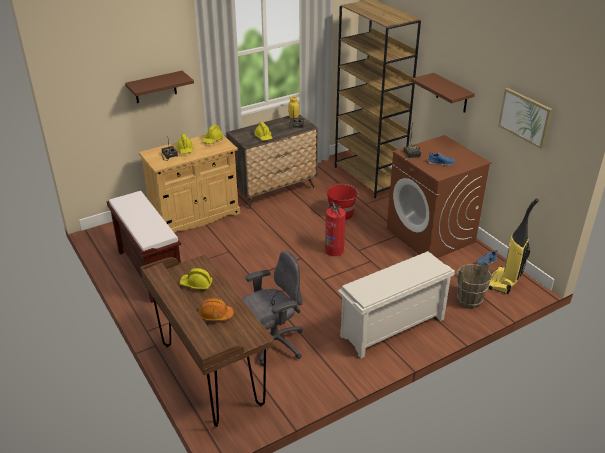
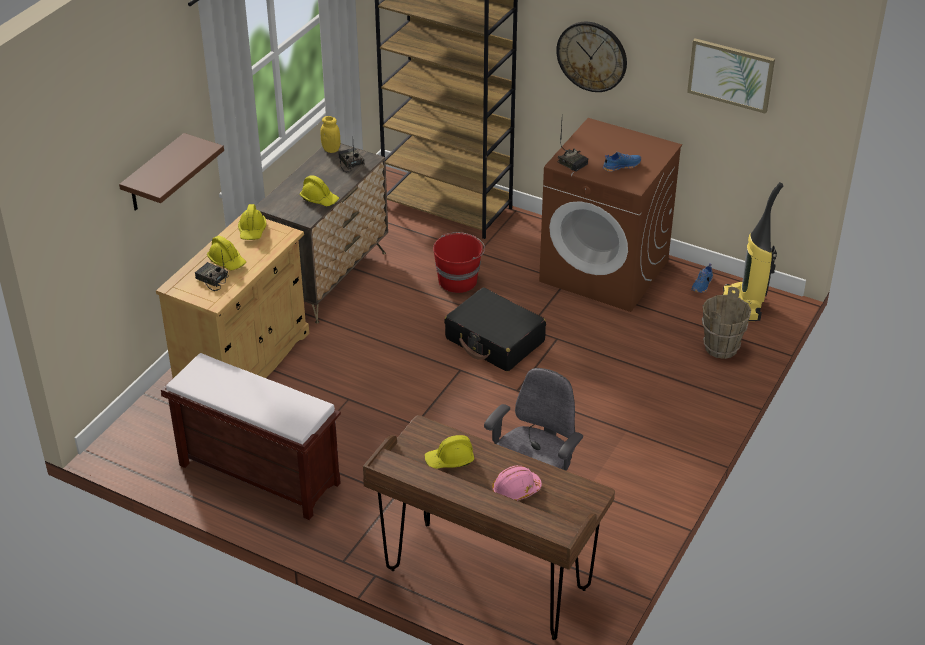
camera: 30 degrees left, 5 degrees up
orange hard hat [198,298,234,321] -> pink hard hat [492,465,542,501]
fire extinguisher [325,202,346,256] -> black suitcase [444,288,546,372]
white shoe rack [338,251,455,358] -> none
brown shelf [411,73,475,113] -> wall clock [556,22,627,92]

